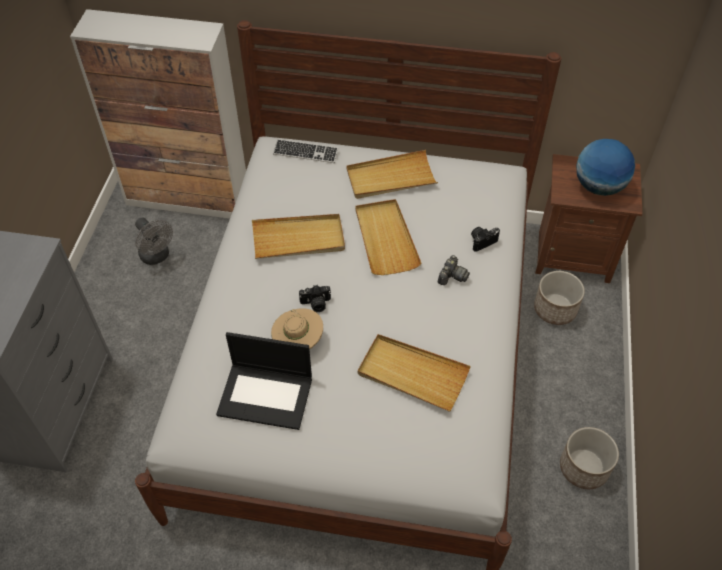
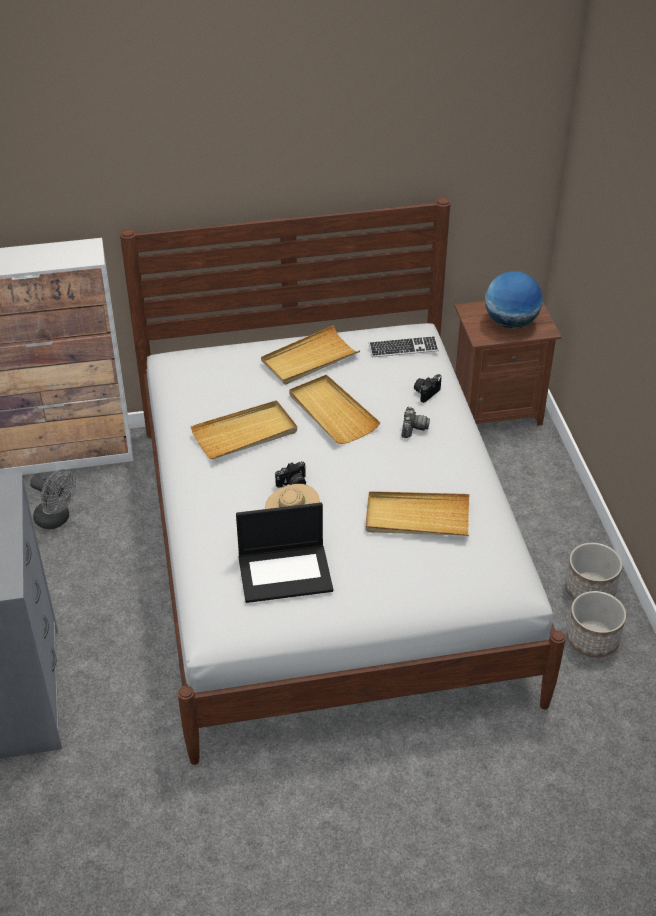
camera: 20 degrees left, 10 degrees down
keyboard [273,139,338,163] -> keyboard moved to [369,336,439,357]
planter [534,271,585,325] -> planter moved to [567,591,626,658]

